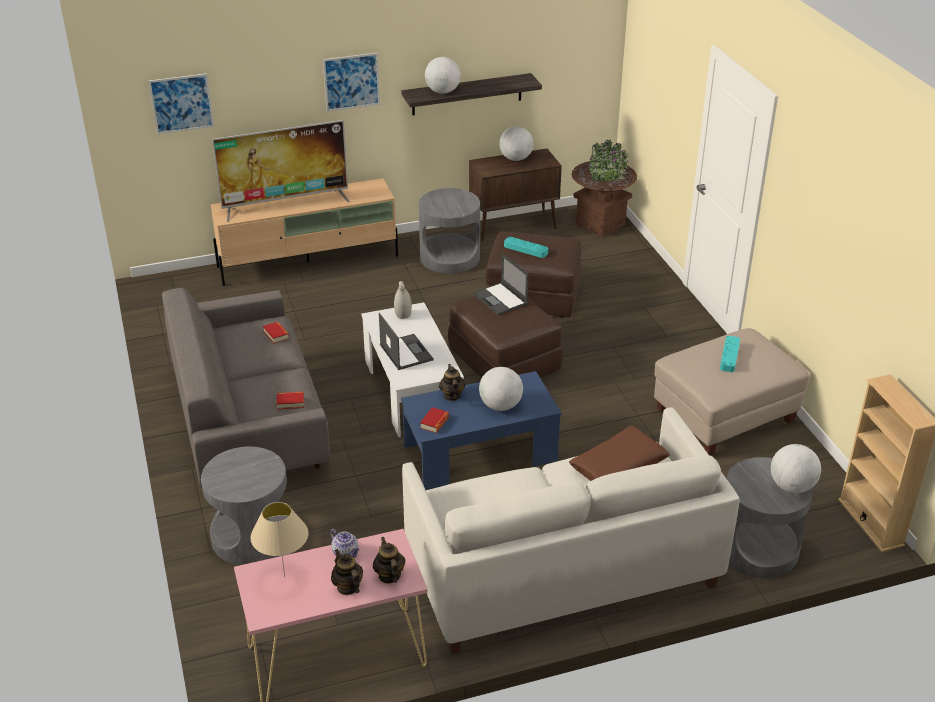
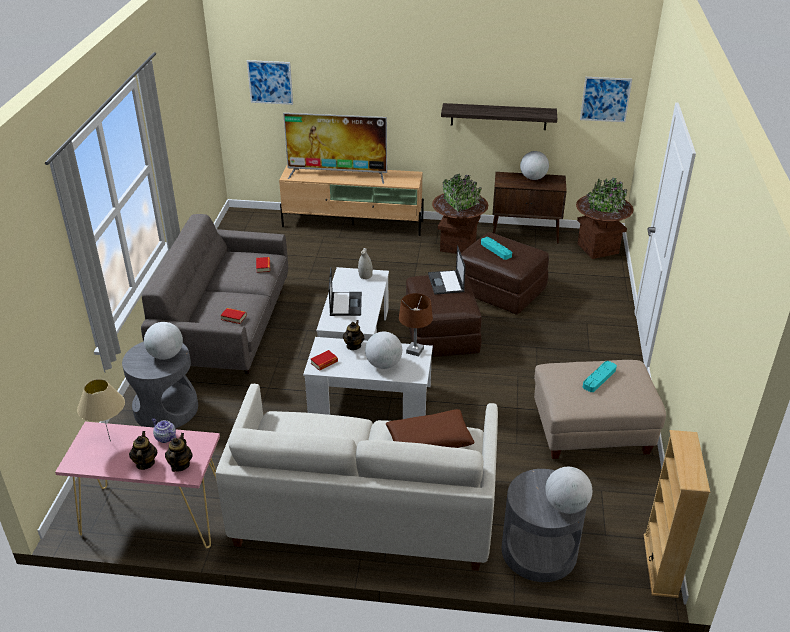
camera: 25 degrees right, 0 degrees up
picture [323,53,380,112] -> picture moved to [580,77,632,122]
teapot [330,529,359,558] -> teapot turned 150 degrees clockwise [152,418,176,443]
blue coffee table [401,371,562,490] -> white coffee table [303,337,433,419]
grey side table [419,188,480,274] -> brown planter [432,174,488,254]
globe [425,57,461,94] -> globe moved to [144,322,183,360]
none -> brown table lamp [399,293,433,356]

